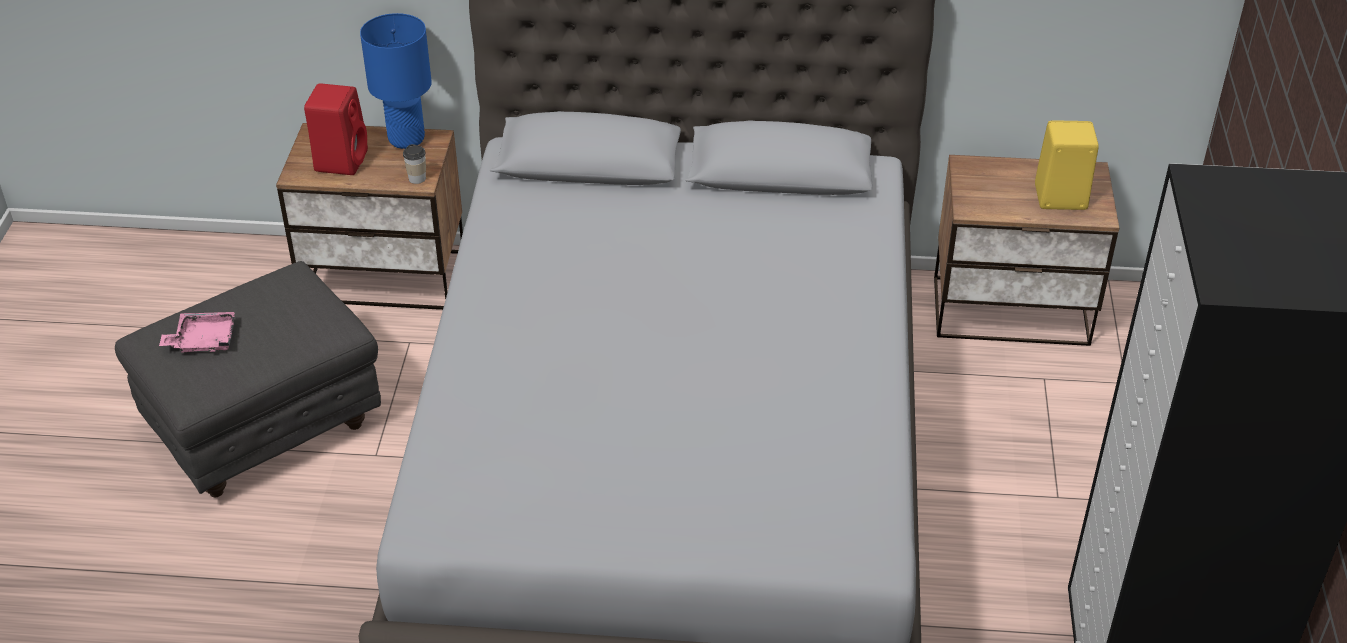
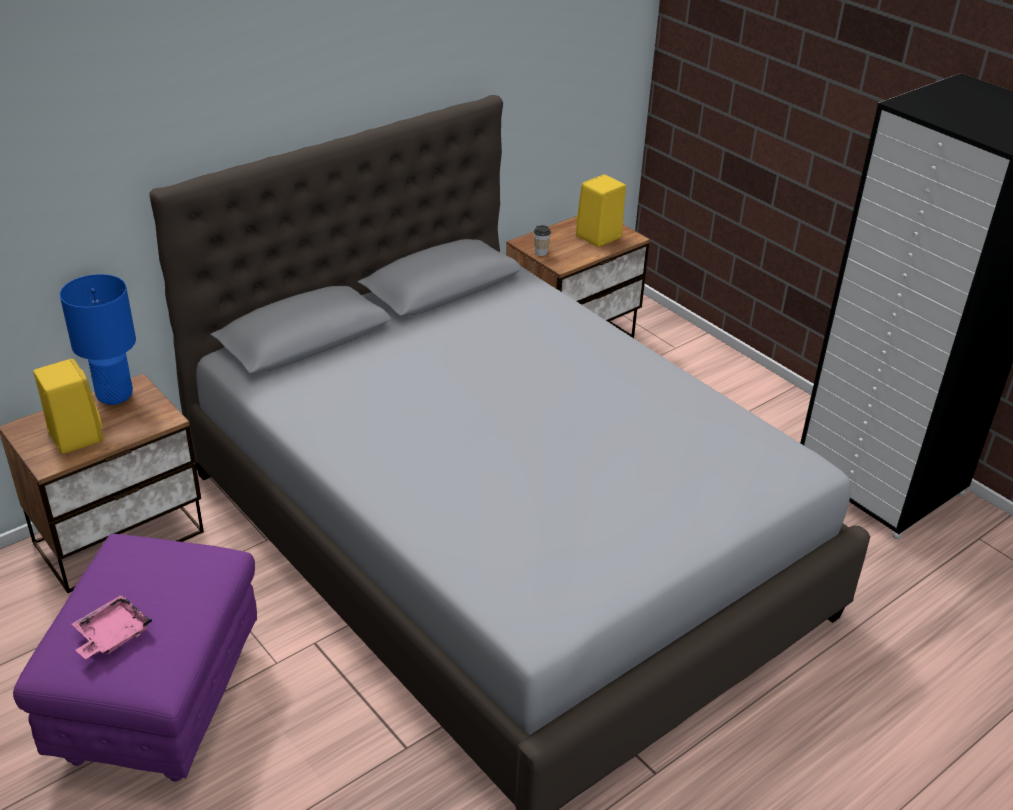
camera: 45 degrees left, 5 degrees down
grey ottoman [115,261,381,497] -> purple ottoman [13,534,257,782]
red speaker [304,83,368,175] -> yellow speaker [33,359,103,454]
cup [403,144,426,184] -> cup moved to [534,225,551,256]

